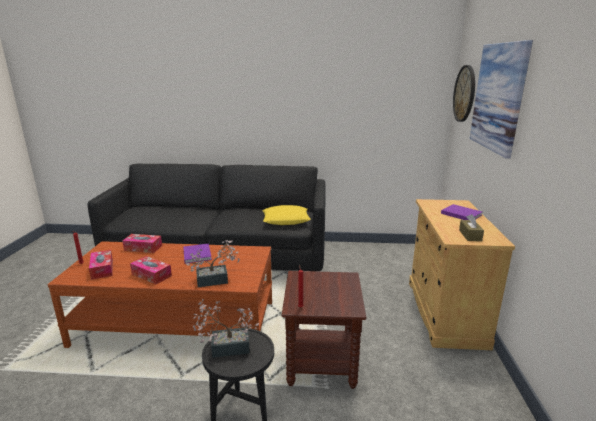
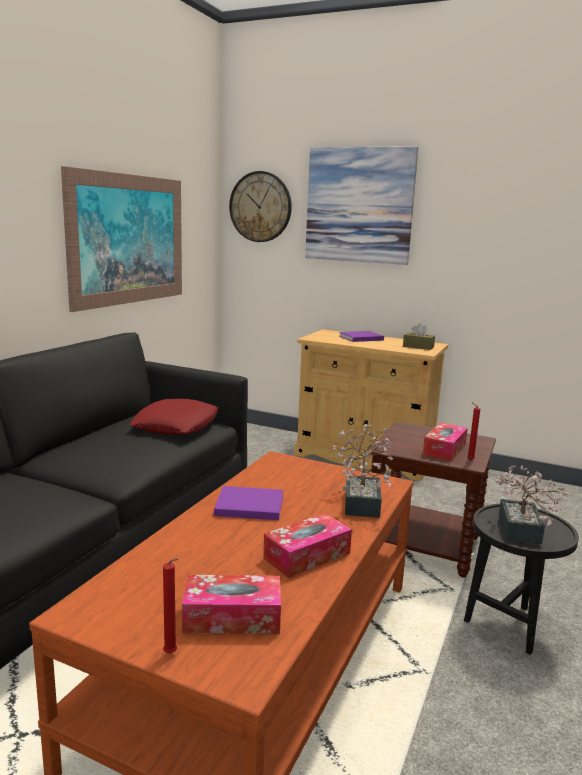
camera: 70 degrees left, 5 degrees down
tissue box [122,234,162,253] -> tissue box moved to [423,423,468,461]
yellow pillow [262,205,311,225] -> red pillow [129,399,219,435]
none -> picture [61,166,182,312]

